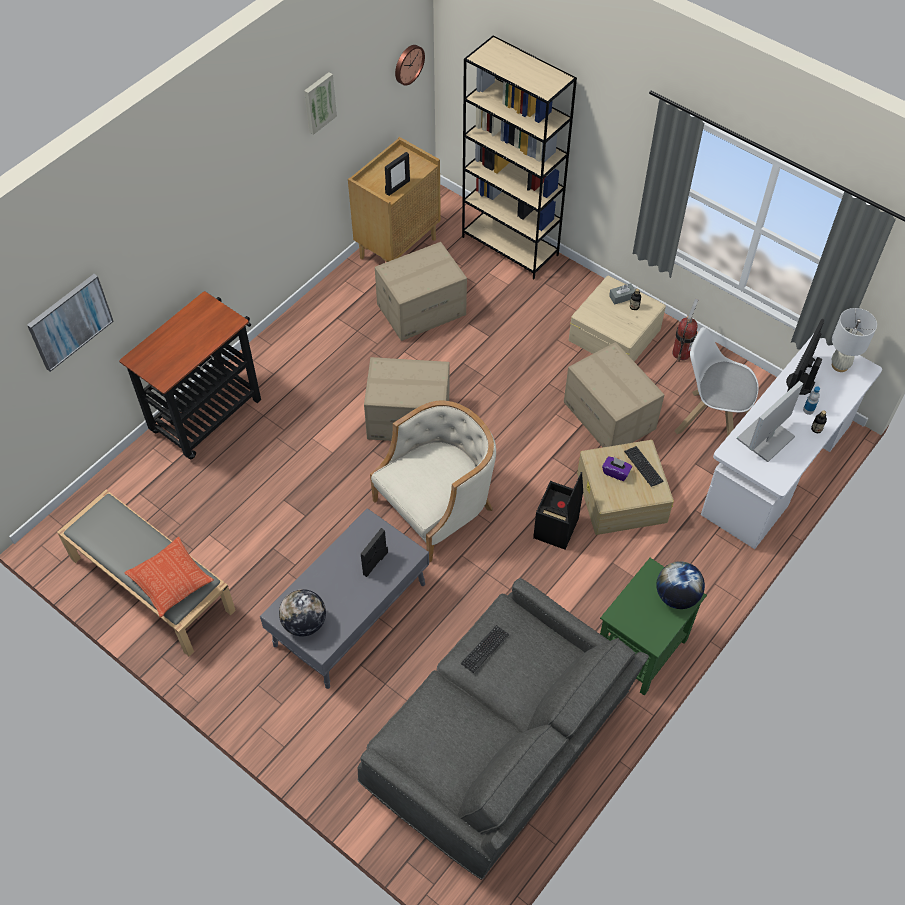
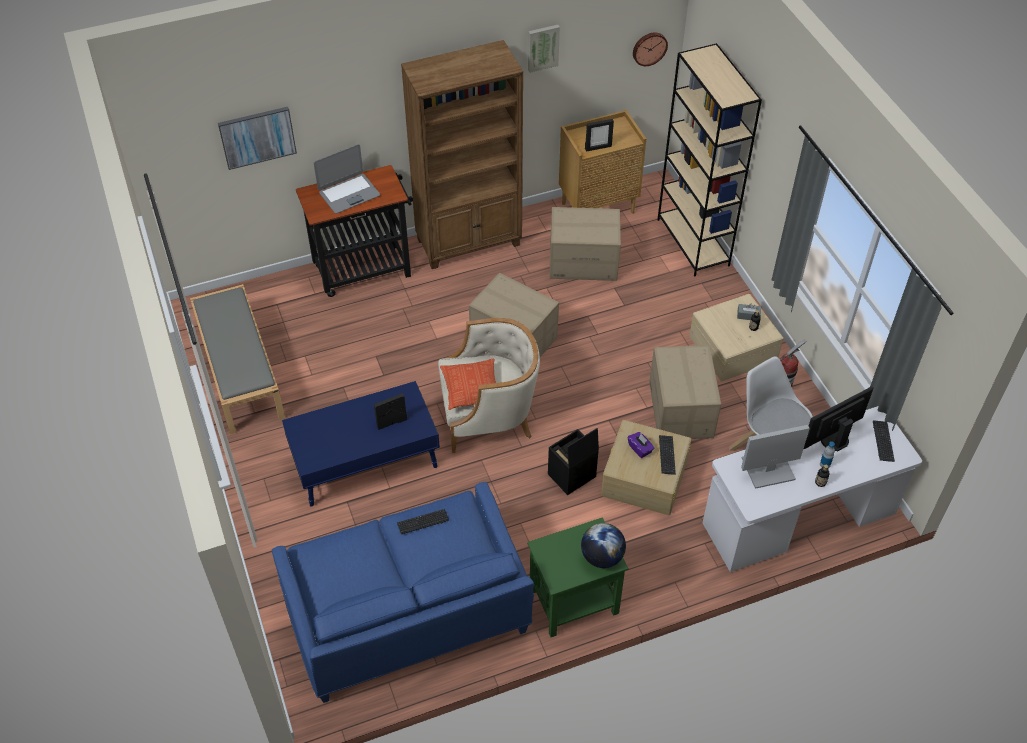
camera: 30 degrees right, 5 degrees down
orange pillow [125,537,214,618] -> orange pillow moved to [440,358,496,410]
grey coffee table [260,508,429,689] -> blue coffee table [282,381,440,507]
globe [279,589,326,637] -> none
grey sofa [358,578,649,880] -> blue sofa [272,482,534,703]
white table lamp [831,308,877,372] -> keyboard [873,420,895,462]
none -> laptop [314,144,380,214]
none -> brown bookcase [401,40,523,269]

